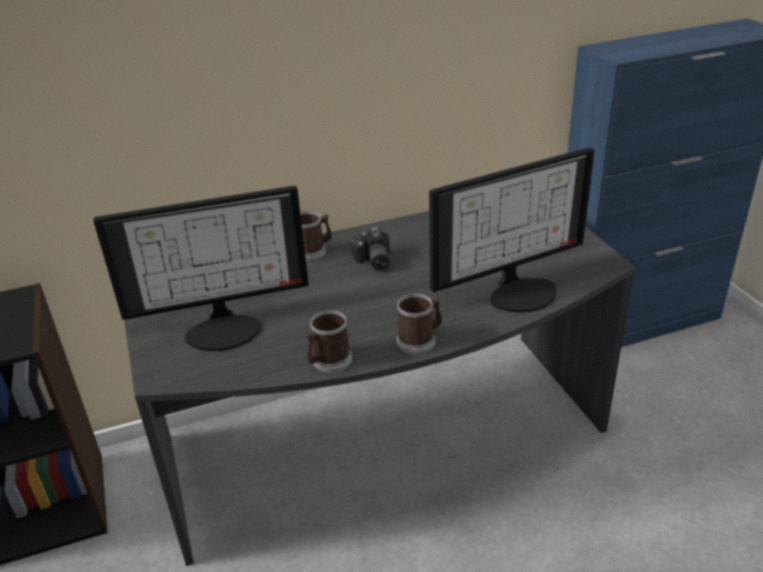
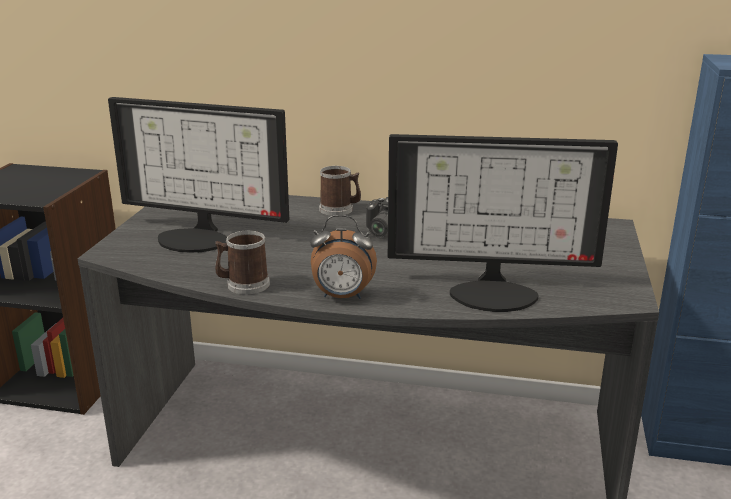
camera: 30 degrees right, 10 degrees down
mug [397,294,442,354] -> alarm clock [310,215,377,299]

